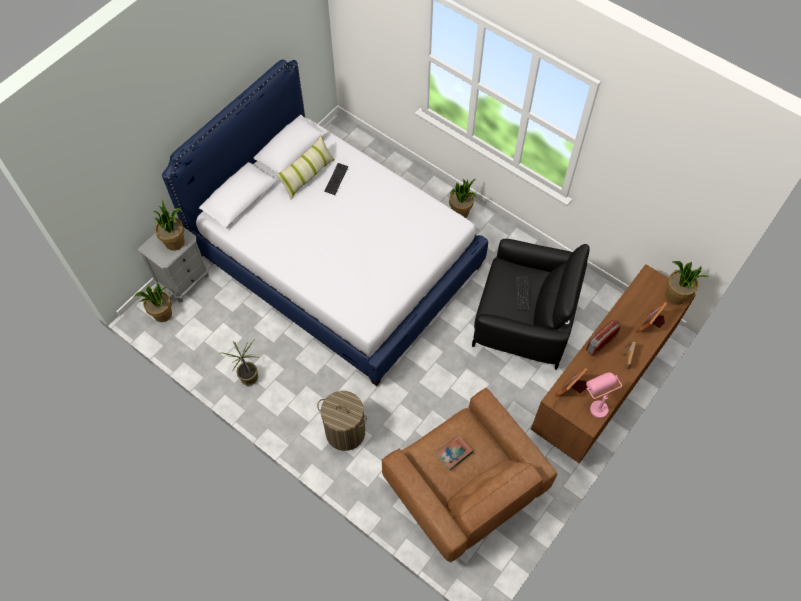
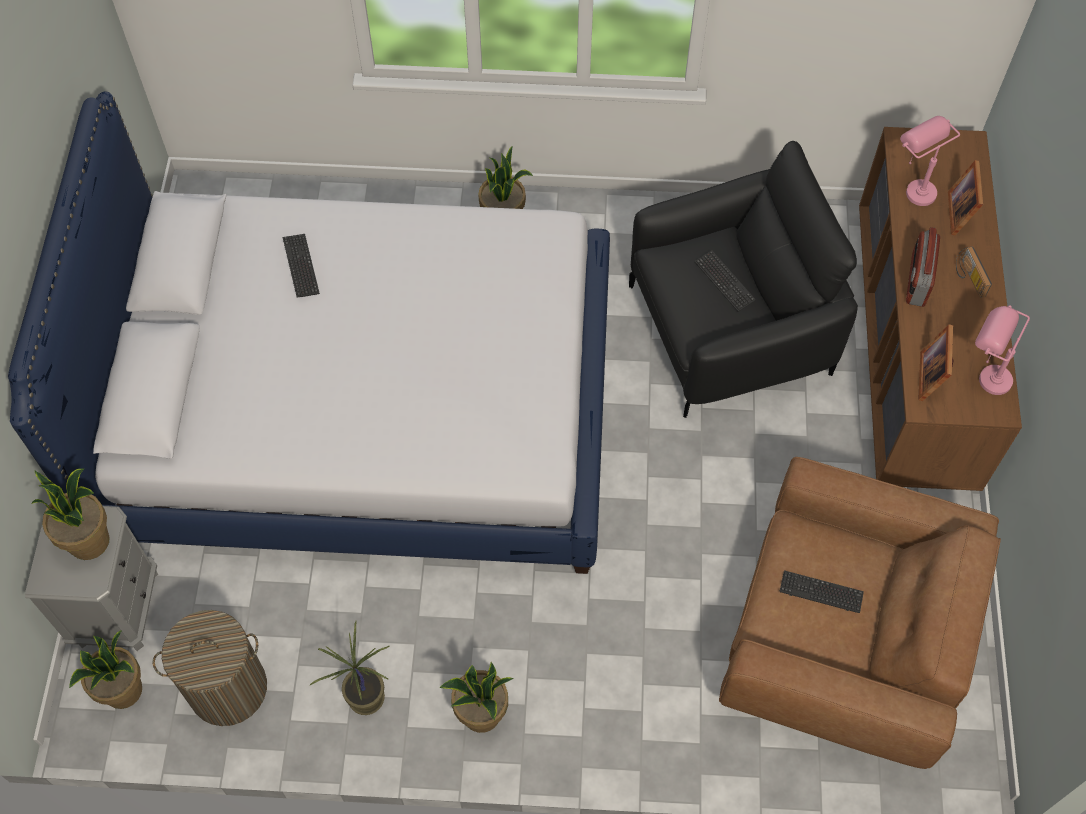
camera: 35 degrees left, 0 degrees up
pillow [276,135,335,199] -> none
laundry basket [317,391,367,451] -> laundry basket moved to [153,610,267,726]
book [436,435,473,471] -> keyboard [779,570,864,613]
potted plant [666,261,709,305] -> potted plant moved to [440,662,514,733]
none -> pink table lamp [900,116,960,206]

